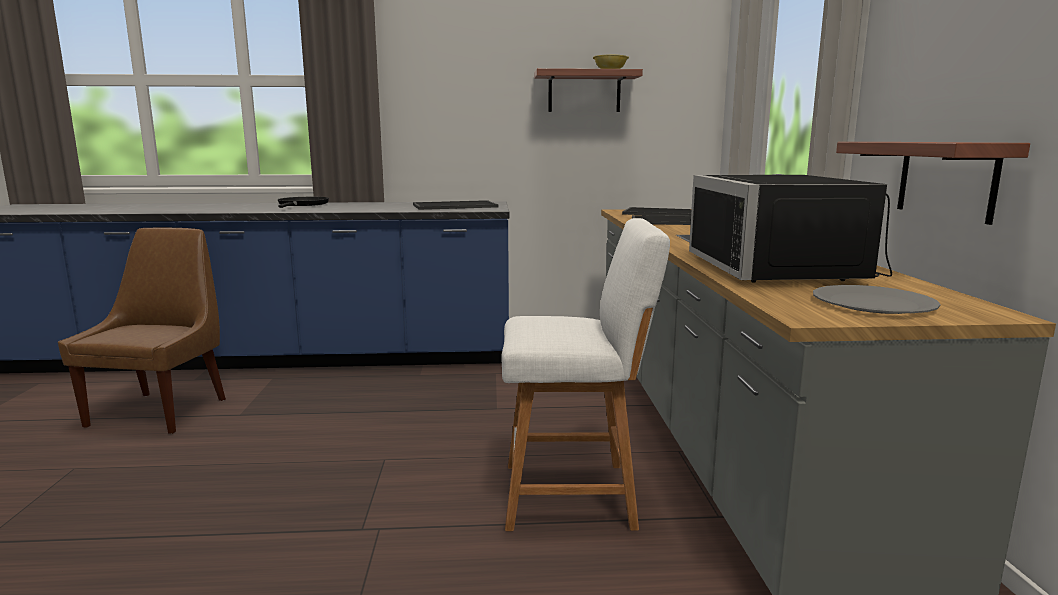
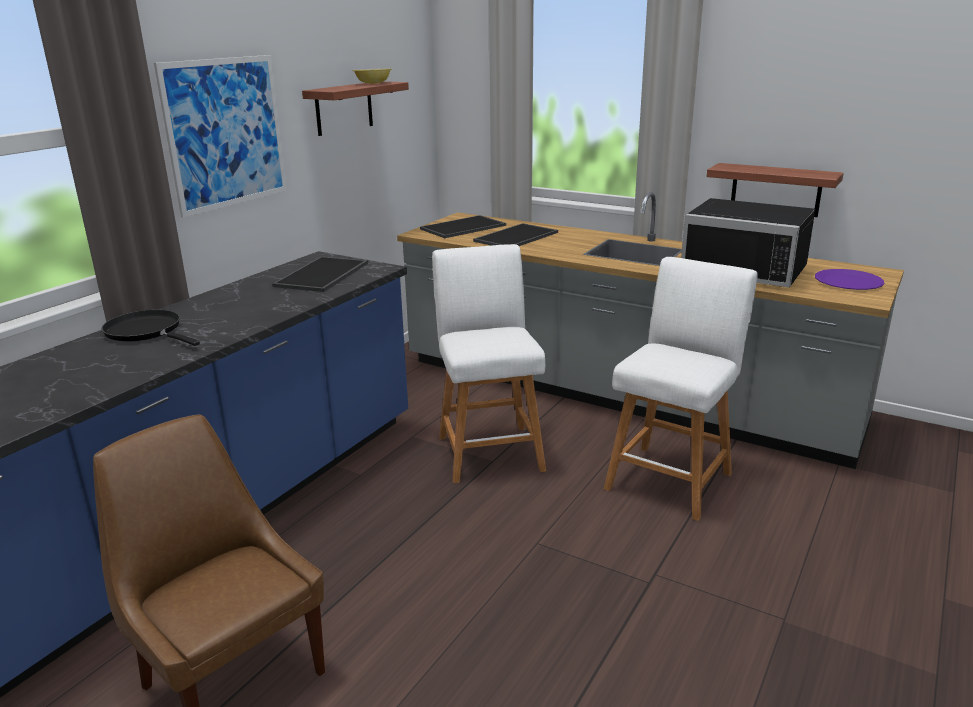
camera: 55 degrees left, 10 degrees up
grey plate [813,285,941,314] -> purple plate [815,269,884,290]
none -> picture [154,55,287,218]
none -> white stool [432,244,546,483]

